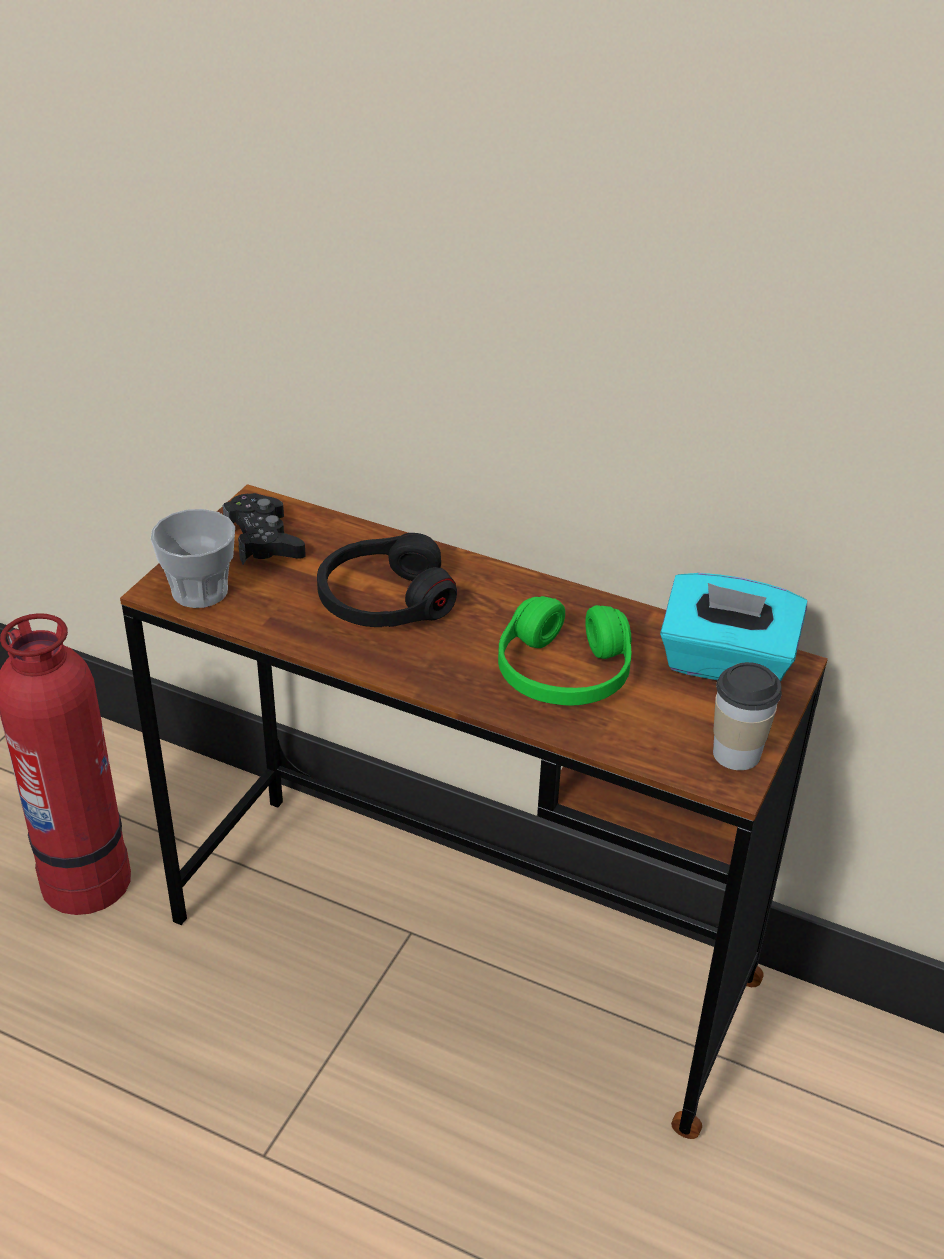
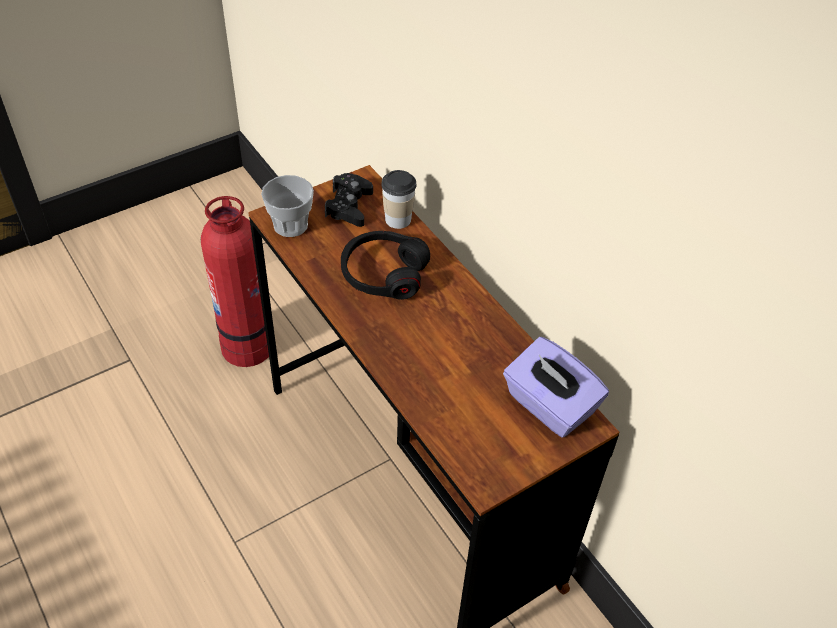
camera: 30 degrees right, 10 degrees up
green headphones [498,596,631,706] -> none
turquoise tissue box [660,573,807,682] -> purple tissue box [503,337,609,437]
cup [713,662,782,770] -> cup moved to [381,170,416,229]

